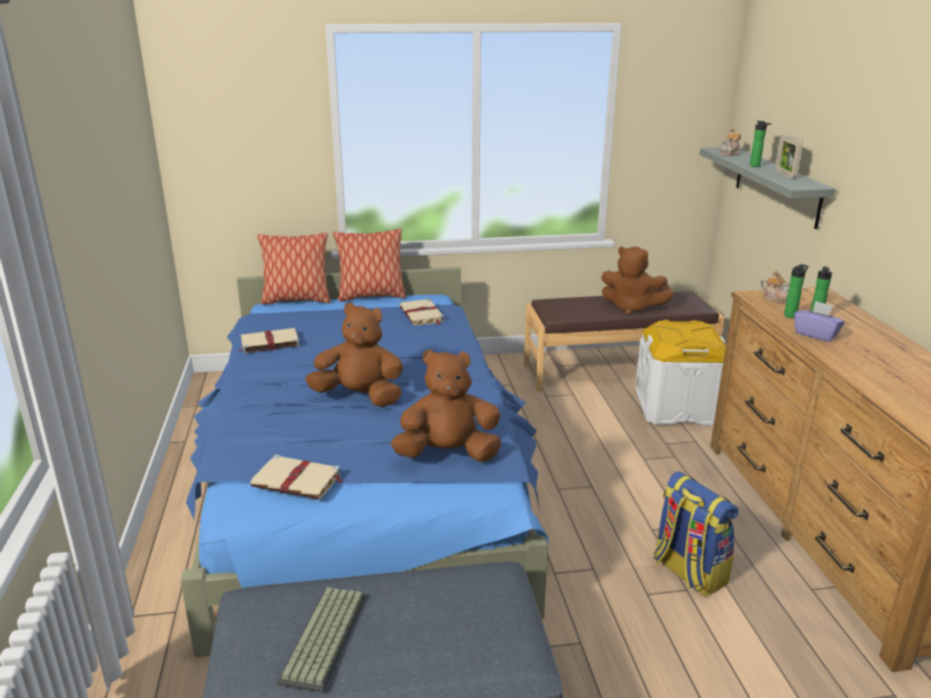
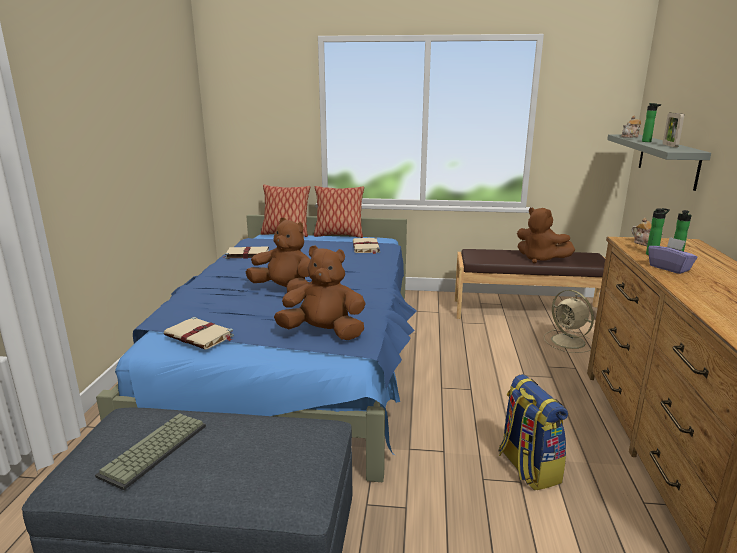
camera: 15 degrees right, 5 degrees down
white storage box [635,320,726,426] -> beige fan [543,290,594,353]

